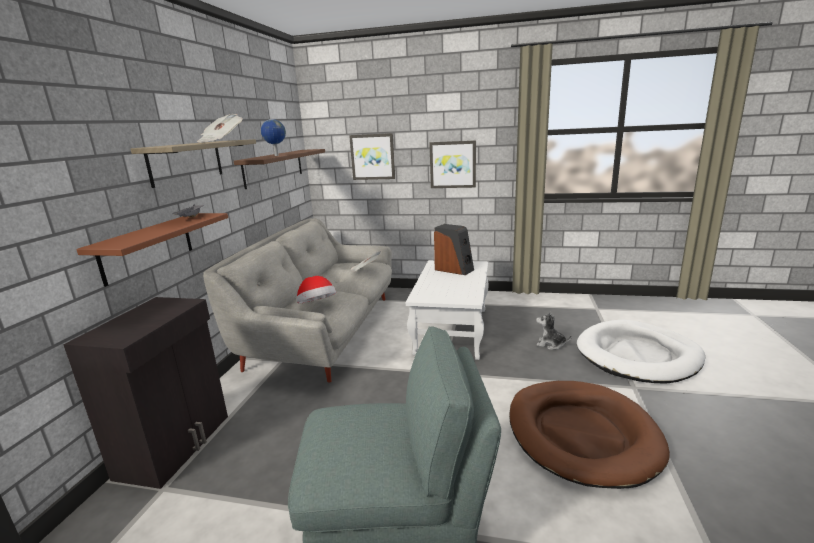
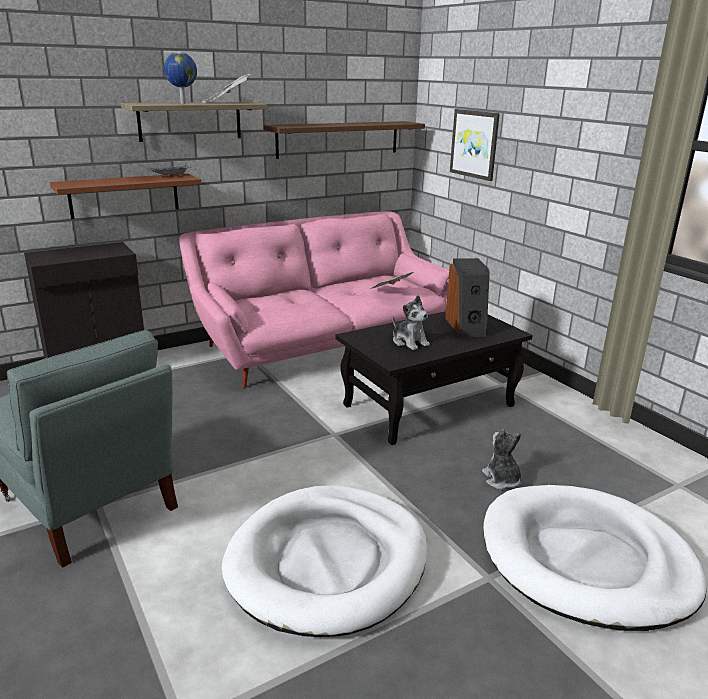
camera: 45 degrees right, 5 degrees up
grey sofa [203,218,392,383] -> pink sofa [179,211,449,388]
globe [261,119,286,156] -> globe moved to [164,52,197,104]
hat [297,276,336,304] -> none
white coffee table [406,260,489,360] -> black coffee table [335,311,533,445]
picture [429,140,476,188] -> none
brown dog bed [509,381,670,489] -> white dog bed [222,485,427,637]
none -> plush toy [393,295,430,350]

